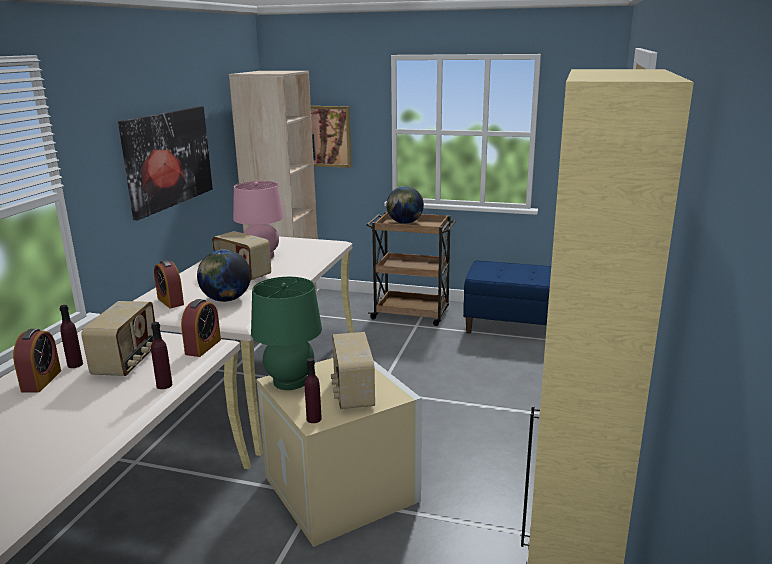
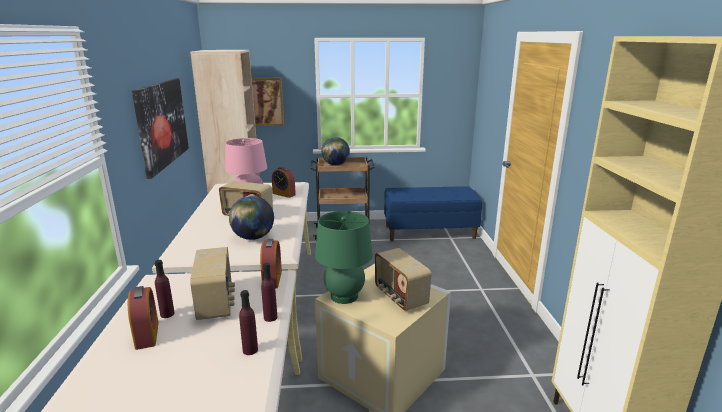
camera: 20 degrees left, 0 degrees up
alarm clock [154,260,184,308] -> alarm clock moved to [272,167,296,198]
purple bottle [305,358,322,423] -> purple bottle moved to [239,290,258,355]

